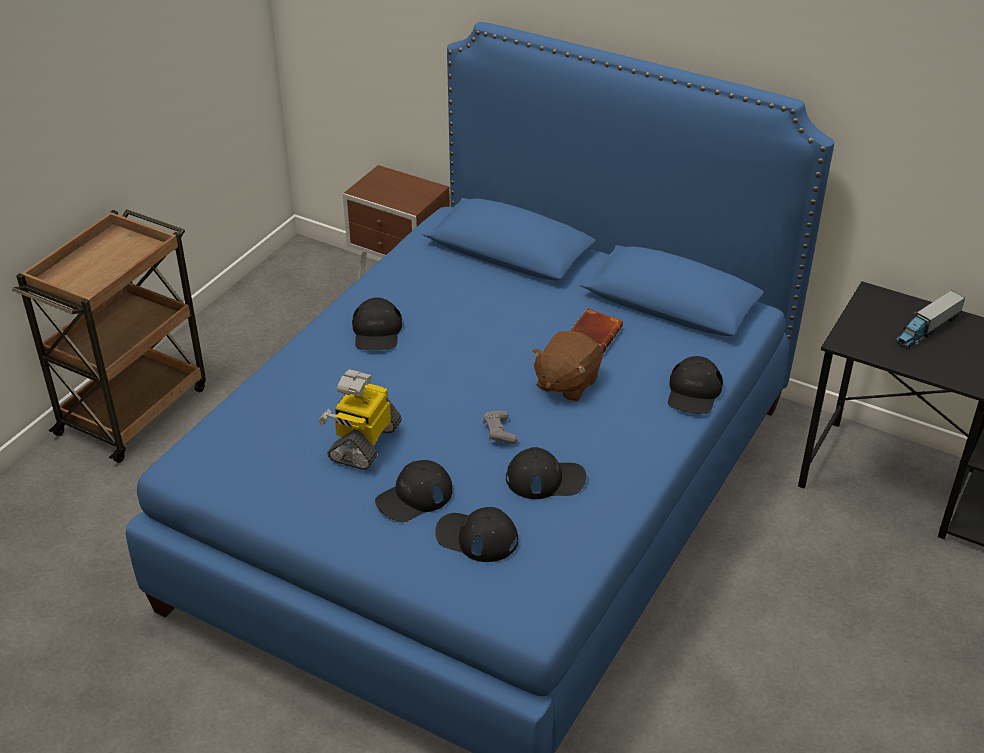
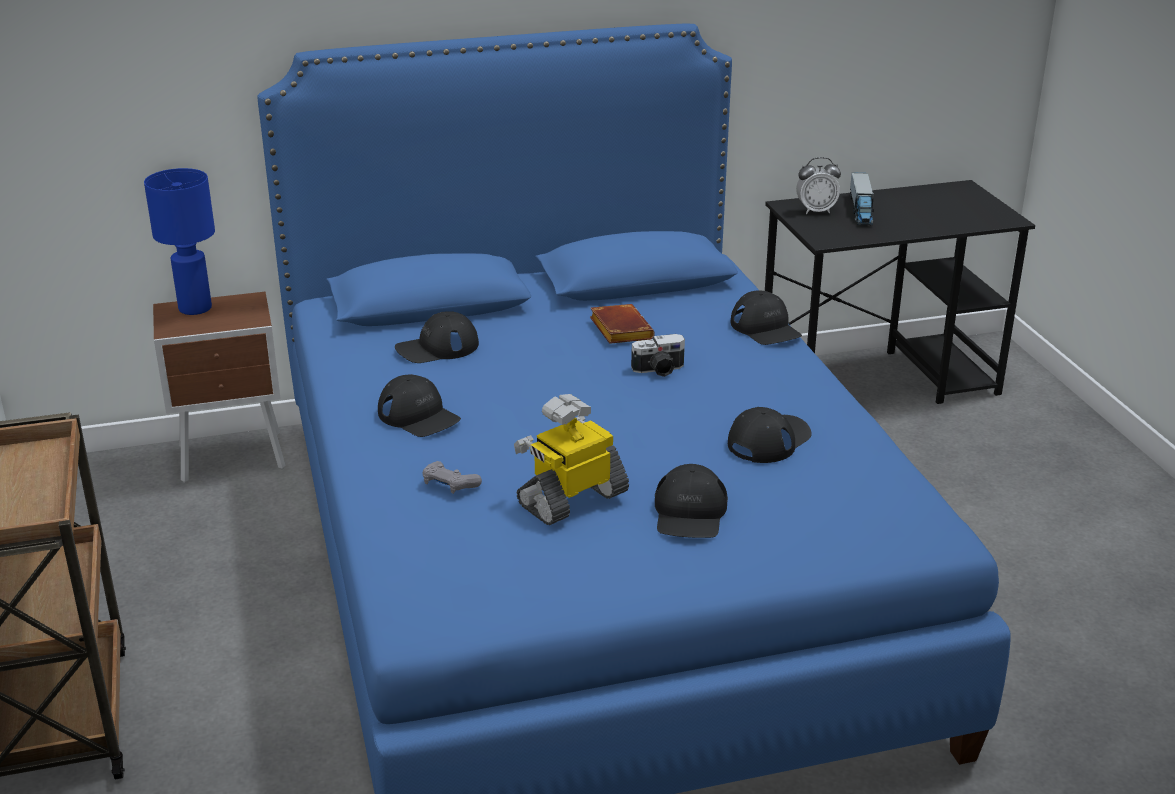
camera: 45 degrees left, 10 degrees down
toy robot [319,369,402,470] -> toy robot turned 75 degrees clockwise [514,394,629,525]
black cap [435,507,518,562] -> black cap moved to [395,311,479,363]
grey game controller [483,411,517,444] -> grey game controller moved to [423,461,482,494]
brown plush toy [532,331,602,401] -> camera [631,334,685,377]
none -> blue table lamp [144,168,215,315]
none -> alarm clock [796,157,841,214]

